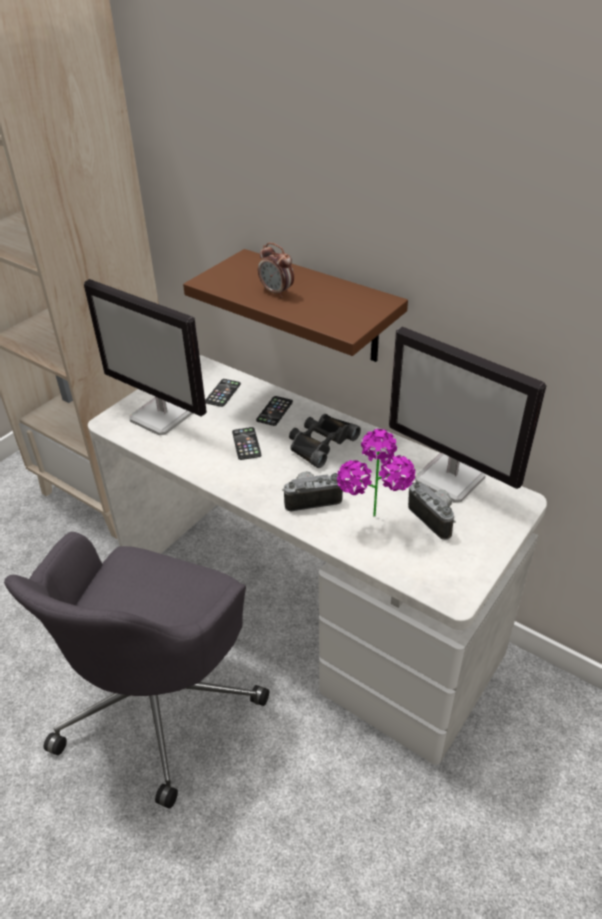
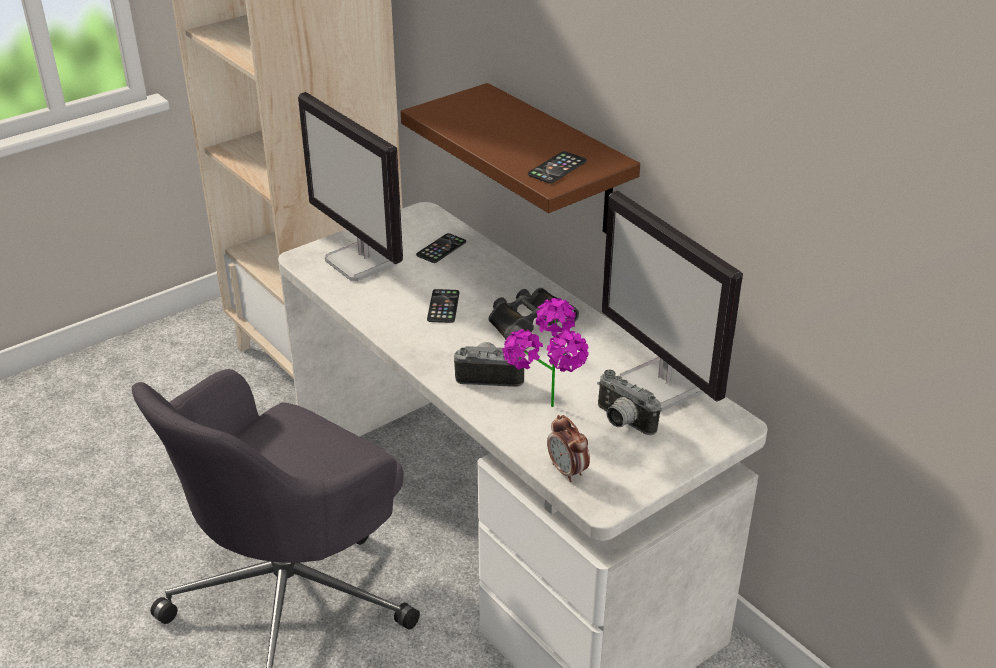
camera: 15 degrees right, 5 degrees down
phone [256,396,293,426] -> phone moved to [528,151,587,184]
alarm clock [258,243,294,298] -> alarm clock moved to [547,415,590,482]
camera [408,482,456,540] -> camera turned 150 degrees clockwise [597,369,661,435]

